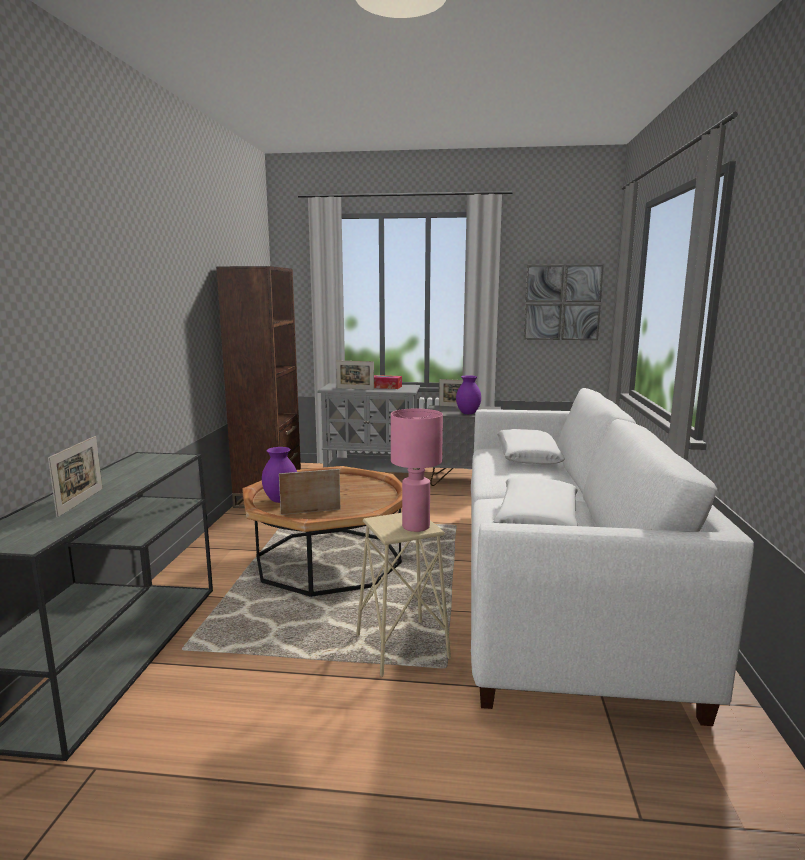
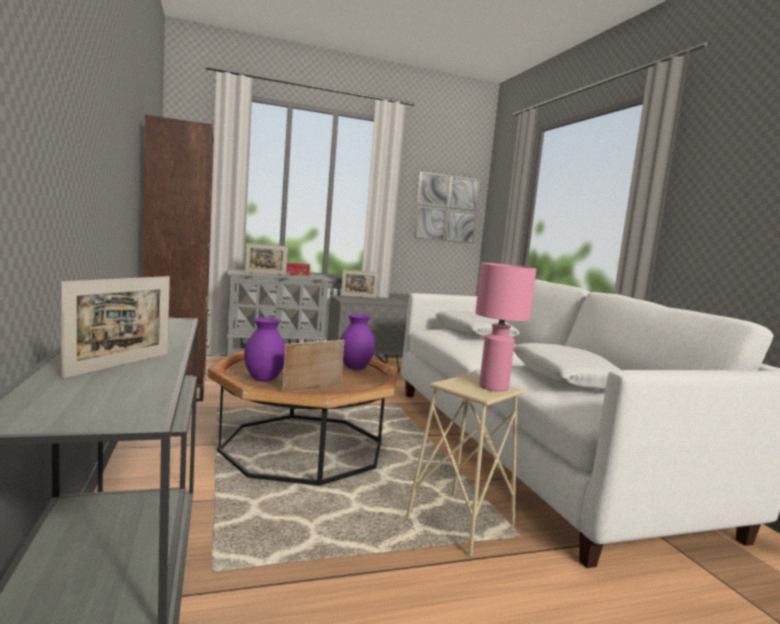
camera: 25 degrees left, 5 degrees down
picture frame [48,436,102,517] -> picture frame turned 45 degrees clockwise [61,276,170,379]
purple vase [456,375,481,414] -> purple vase moved to [340,314,375,370]

